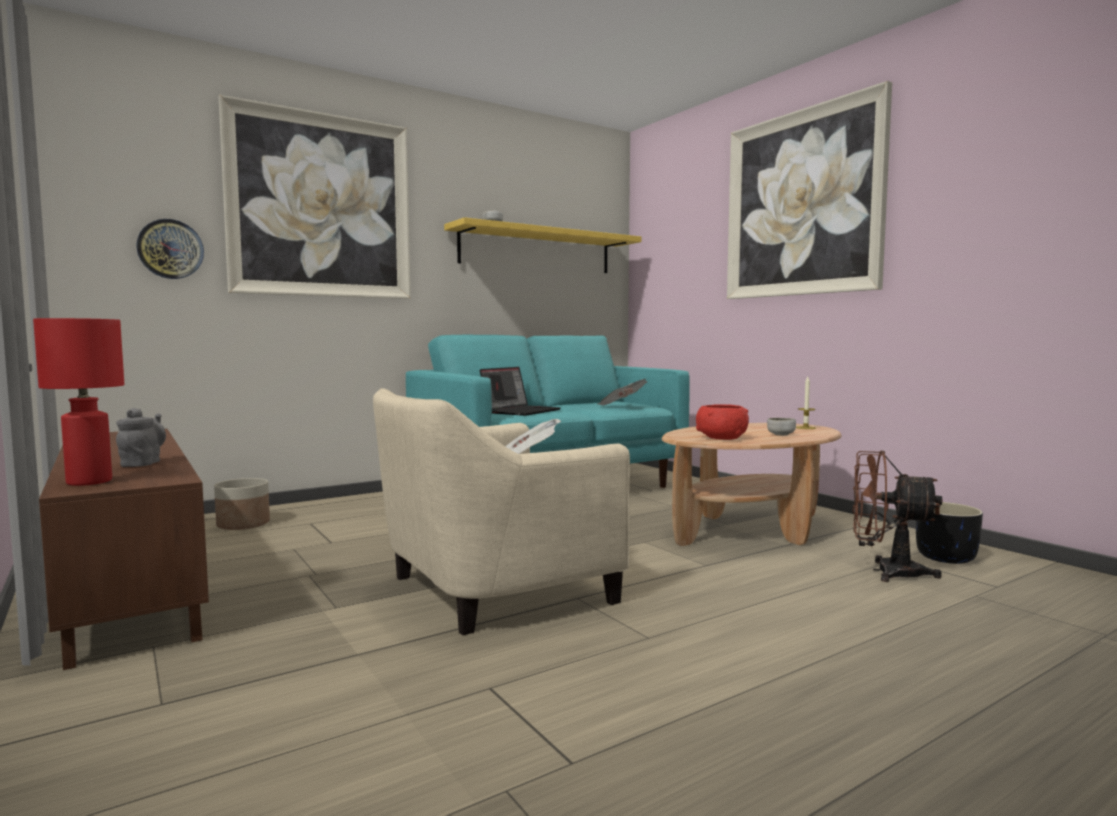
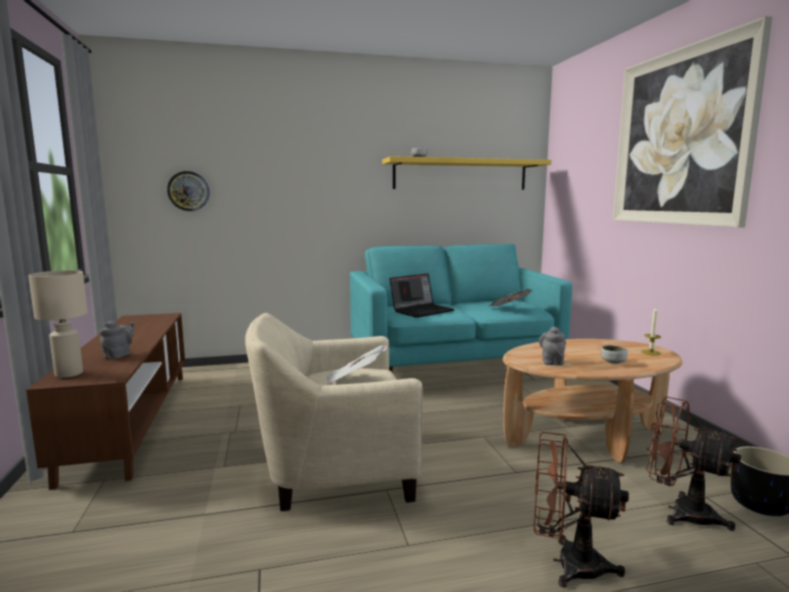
camera: 20 degrees right, 5 degrees up
red table lamp [33,318,124,486] -> beige table lamp [28,270,88,378]
planter [214,478,270,530] -> none
picture [219,95,411,299] -> none
red bowl [696,404,749,440] -> grey teapot [539,326,566,366]
none -> brown fan [534,432,629,588]

